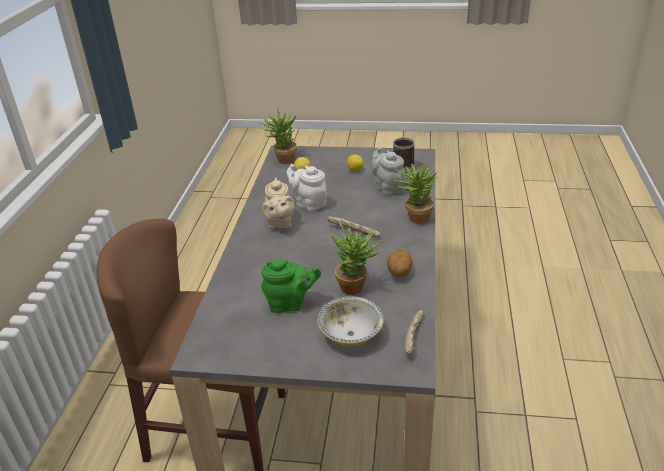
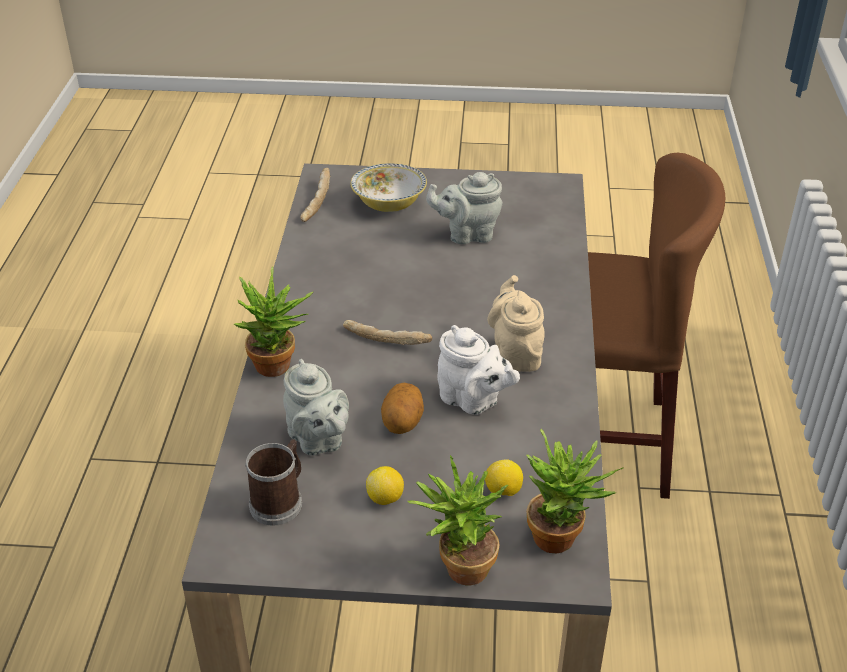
camera: 175 degrees right, 5 degrees up
green teapot [261,259,321,313] -> grey teapot [426,172,503,245]
potted plant [330,223,385,295] -> potted plant moved to [407,455,508,585]
potato [387,249,413,277] -> potato moved to [381,383,424,434]

